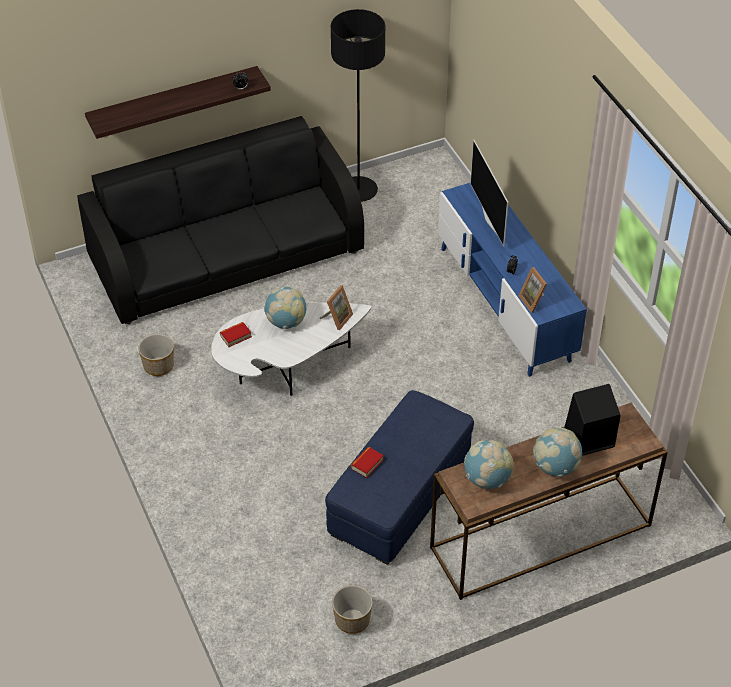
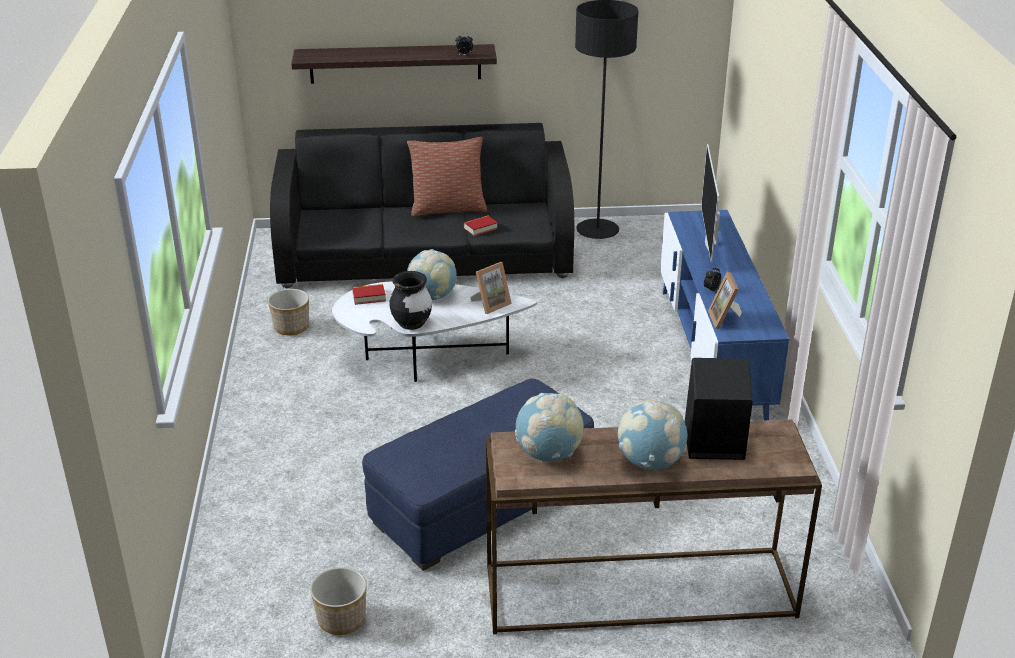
camera: 20 degrees right, 15 degrees down
book [351,447,384,478] -> book moved to [464,215,498,236]
none -> black vase [389,271,432,330]
none -> pillow [407,137,487,217]

